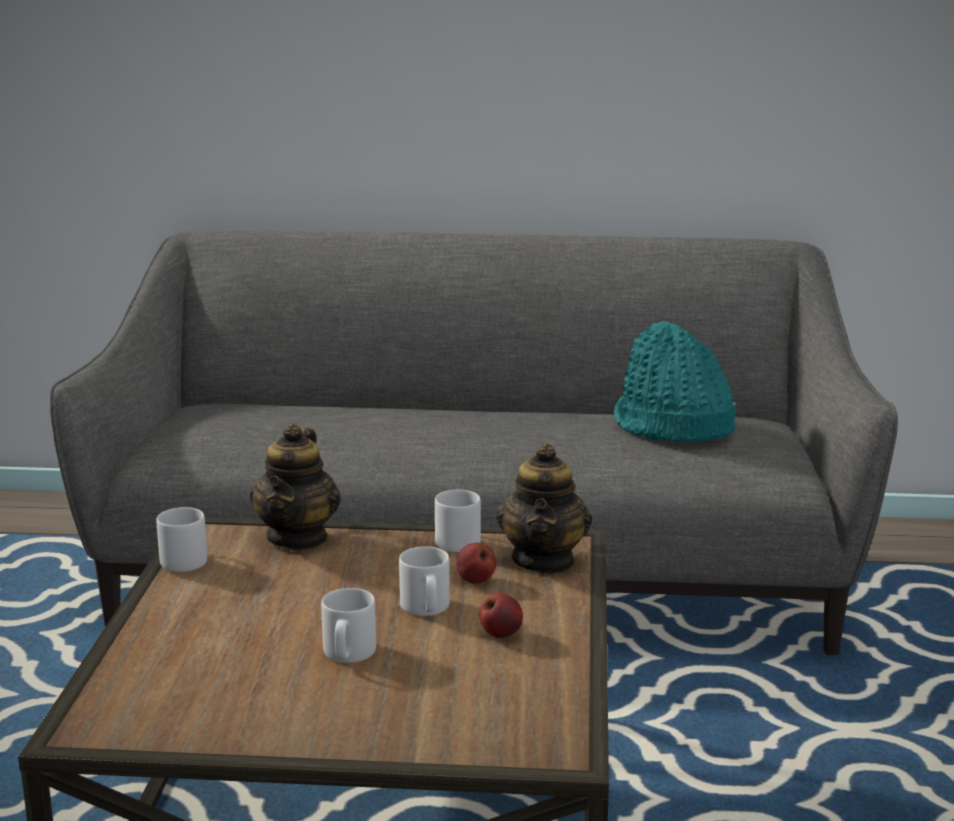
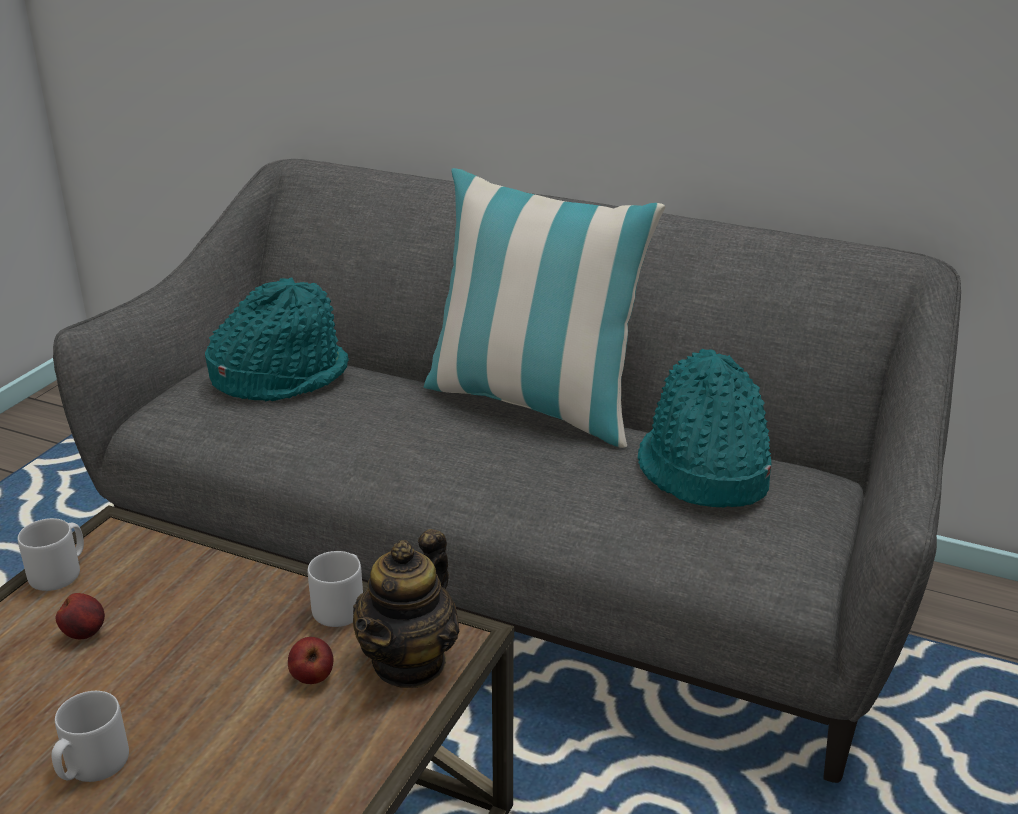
camera: 20 degrees right, 10 degrees up
teapot [250,423,341,550] -> none
grey mug [399,546,450,616] -> none
apple [480,593,523,638] -> apple moved to [56,593,105,639]
none -> turquoise hat [205,278,349,401]
none -> pillow [424,168,665,448]

